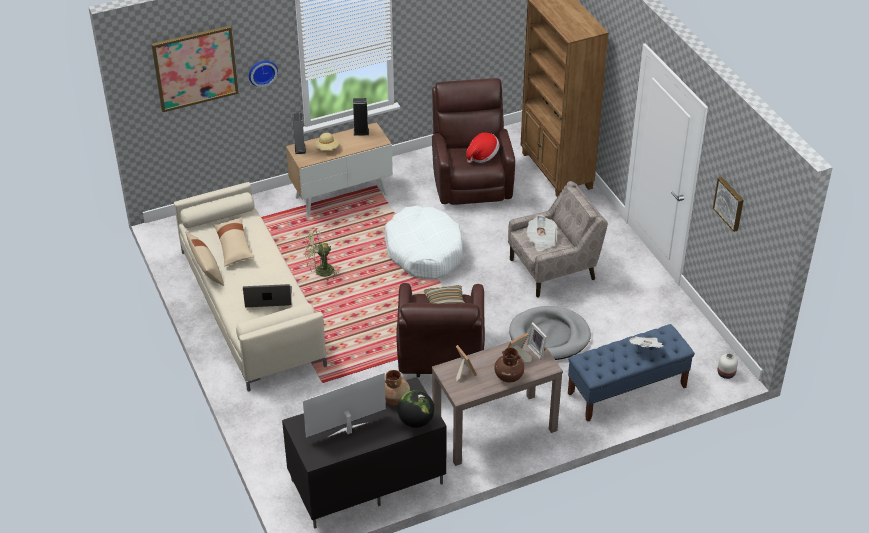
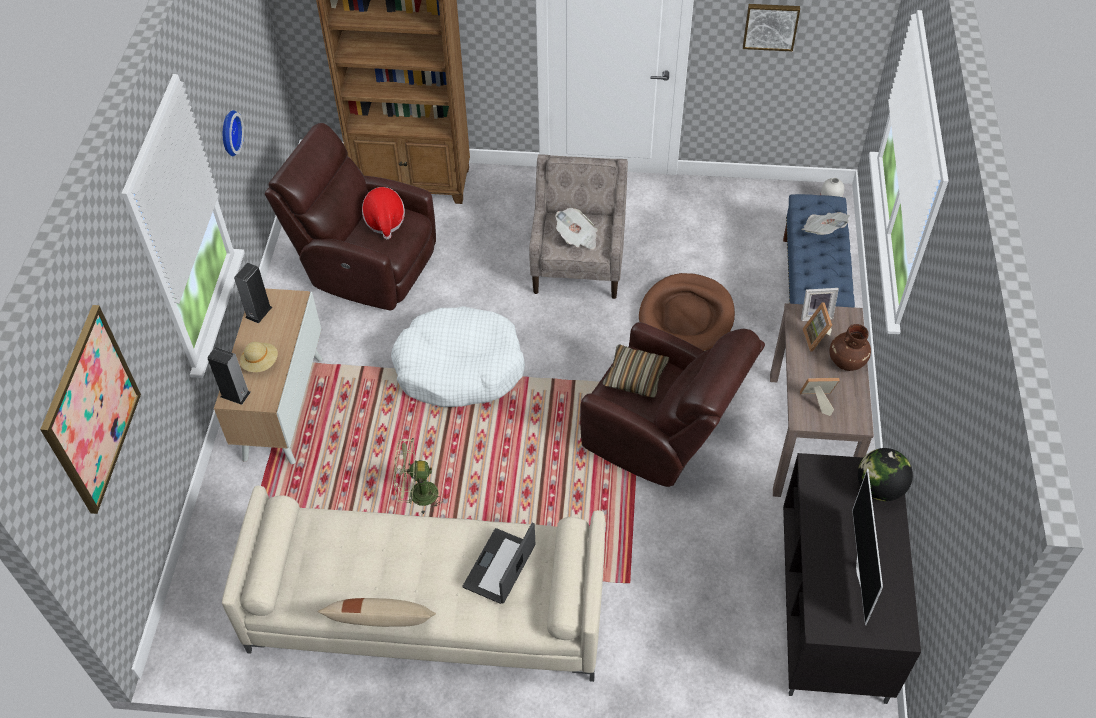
camera: 60 degrees left, 10 degrees up
beige pillow [213,217,254,266] -> none
wall clock [249,60,278,87] -> wall clock moved to [223,110,244,156]
green fan [304,229,339,281] -> green fan turned 75 degrees clockwise [394,438,444,514]
brown vase [385,370,410,405] -> none
grey dog bed [509,306,591,360] -> brown dog bed [639,273,735,351]

